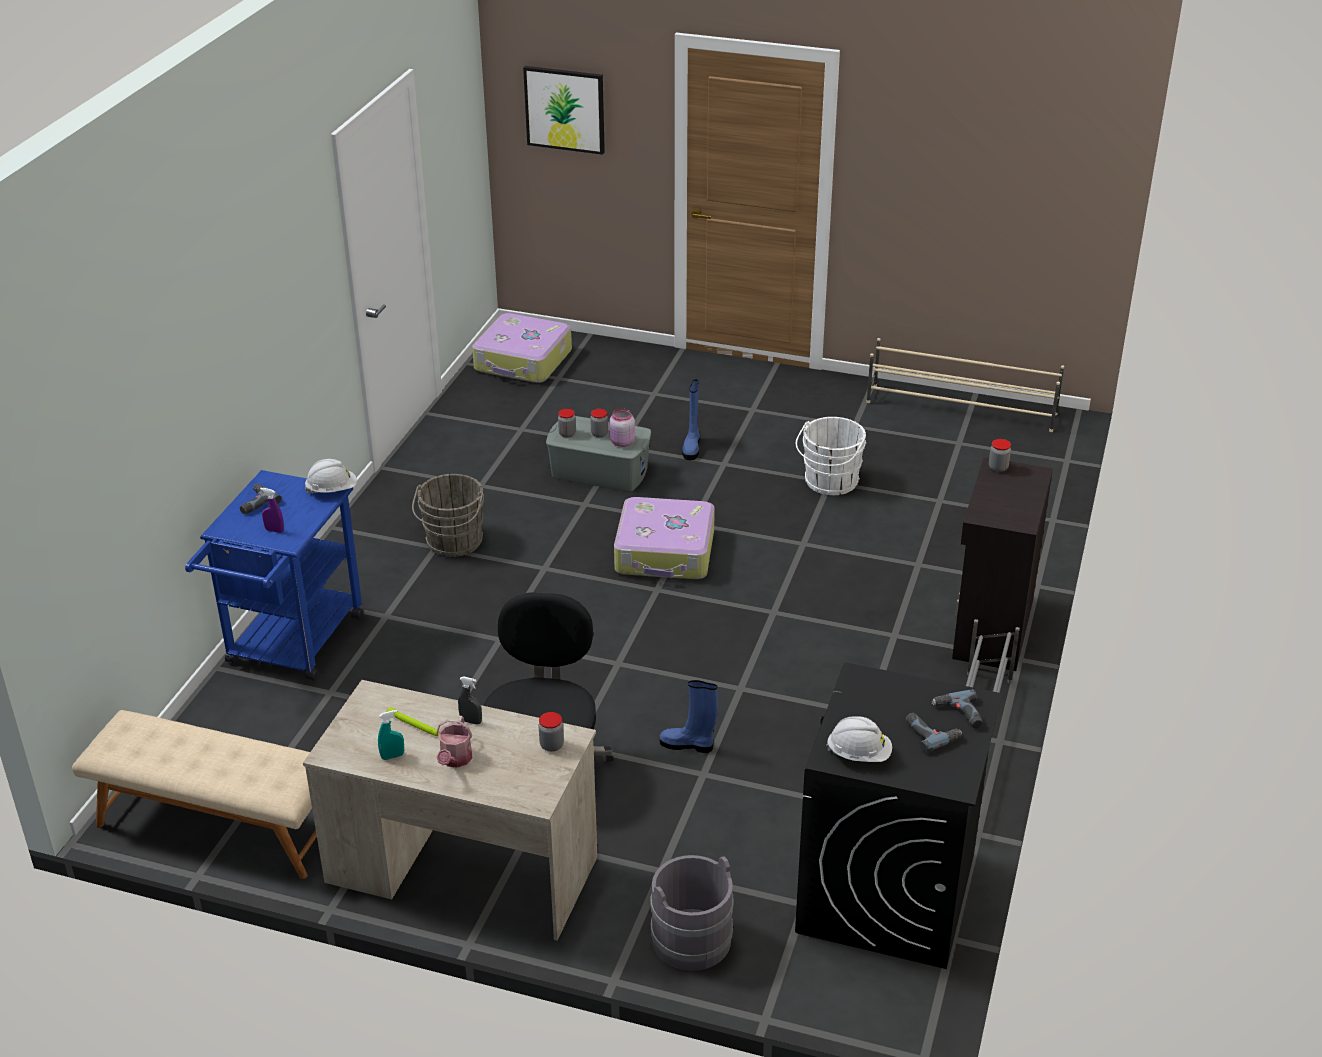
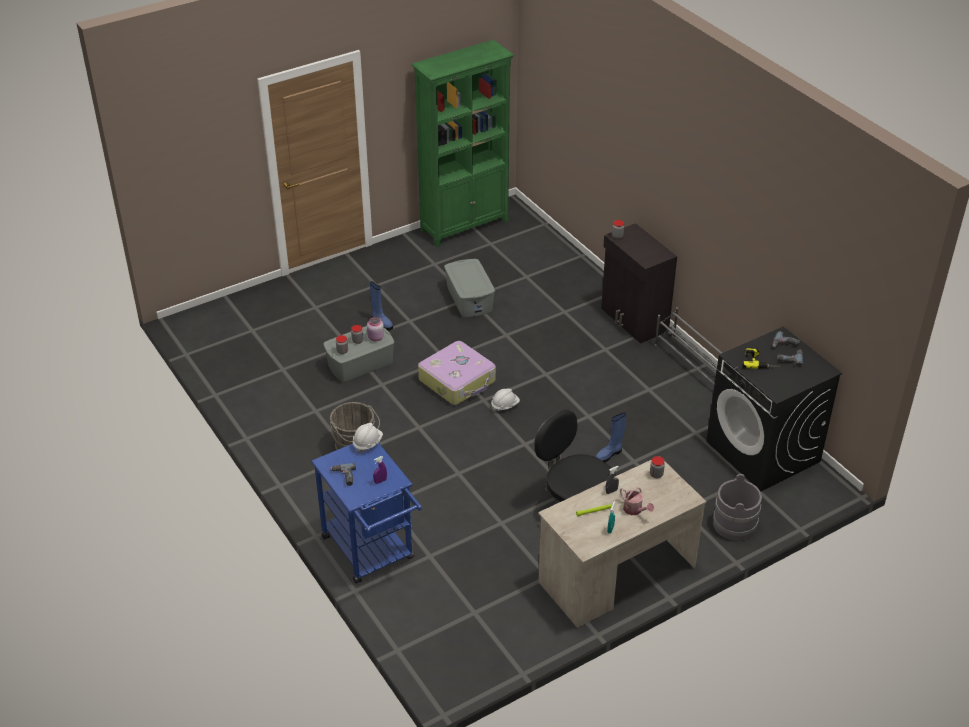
camera: 50 degrees left, 5 degrees up
beige bench [72,710,317,879] -> none
suitcase [472,313,572,383] -> none
picture [523,66,605,155] -> none
white bucket [795,417,866,495] -> grey storage box [444,259,495,317]
white hard hat [826,716,892,762] -> white hard hat moved to [491,389,520,412]
beige shoe rack [867,338,1064,432] -> green bookcase [412,40,514,247]
none -> power drill [742,348,781,369]

